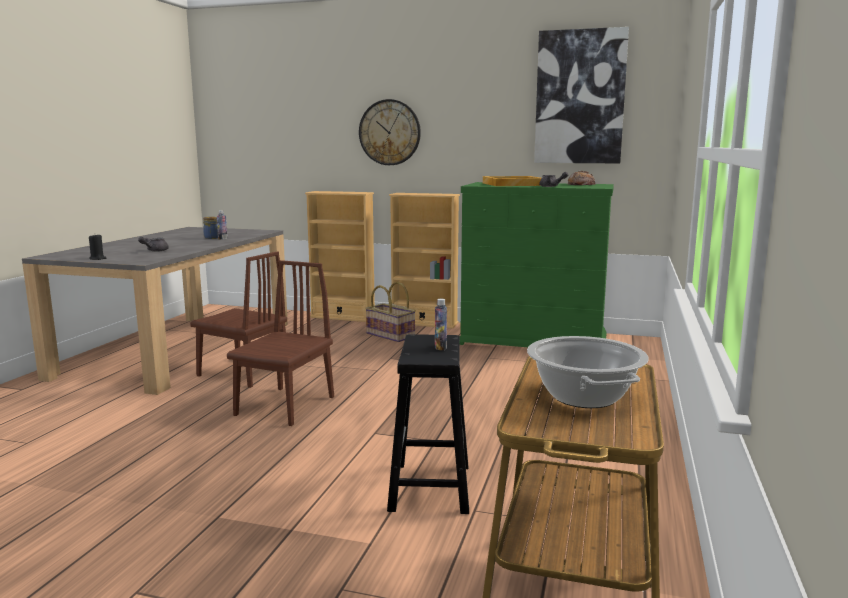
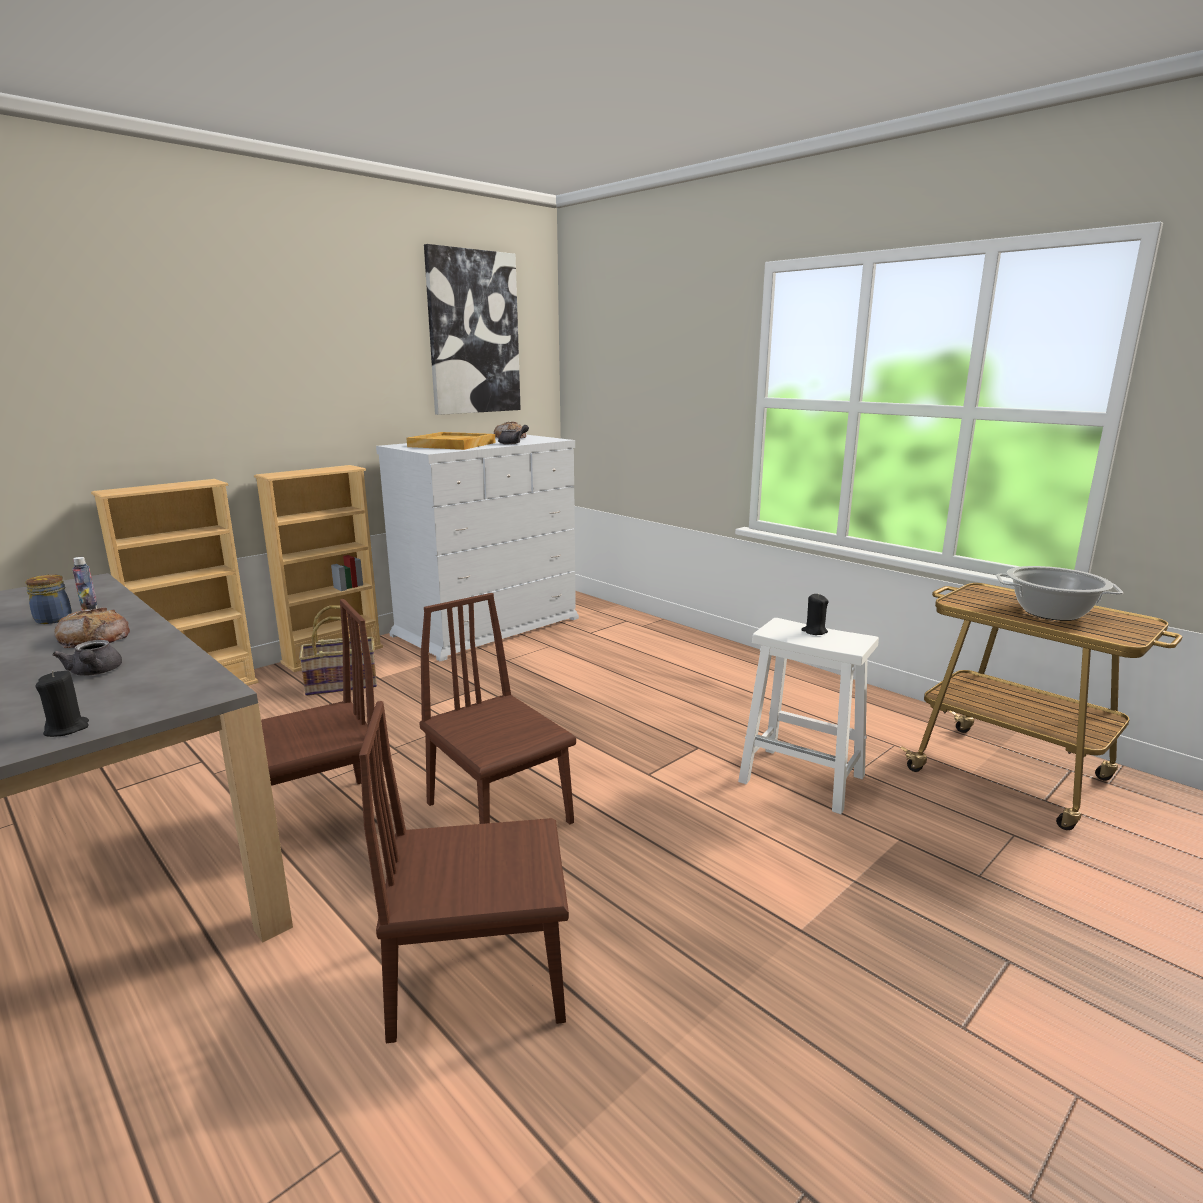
camera: 60 degrees left, 5 degrees up
wall clock [359,99,421,165] -> none
black stool [387,334,469,514] -> white stool [738,618,879,814]
bottle [435,299,447,350] -> black candle [801,594,829,635]
green dresser [460,182,614,347] -> white dresser [376,435,579,661]
none -> bread [54,608,130,648]
none -> brown chair [359,701,569,1043]

